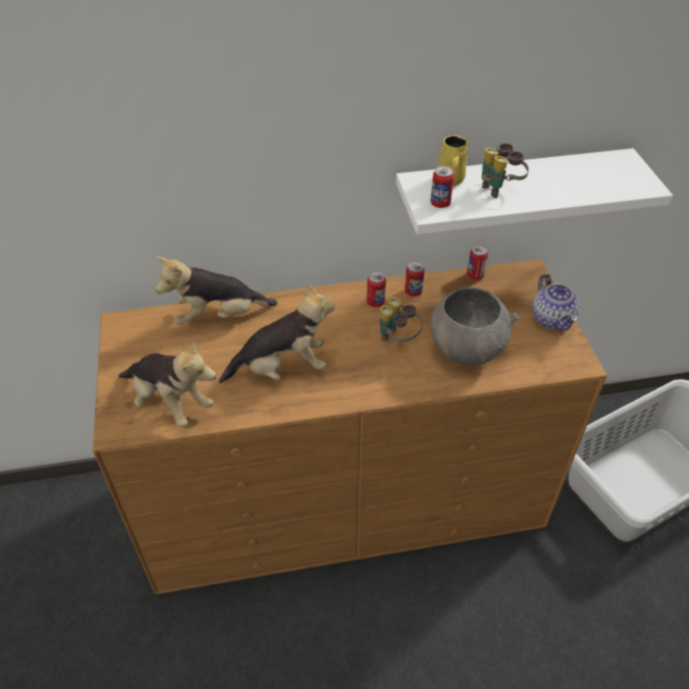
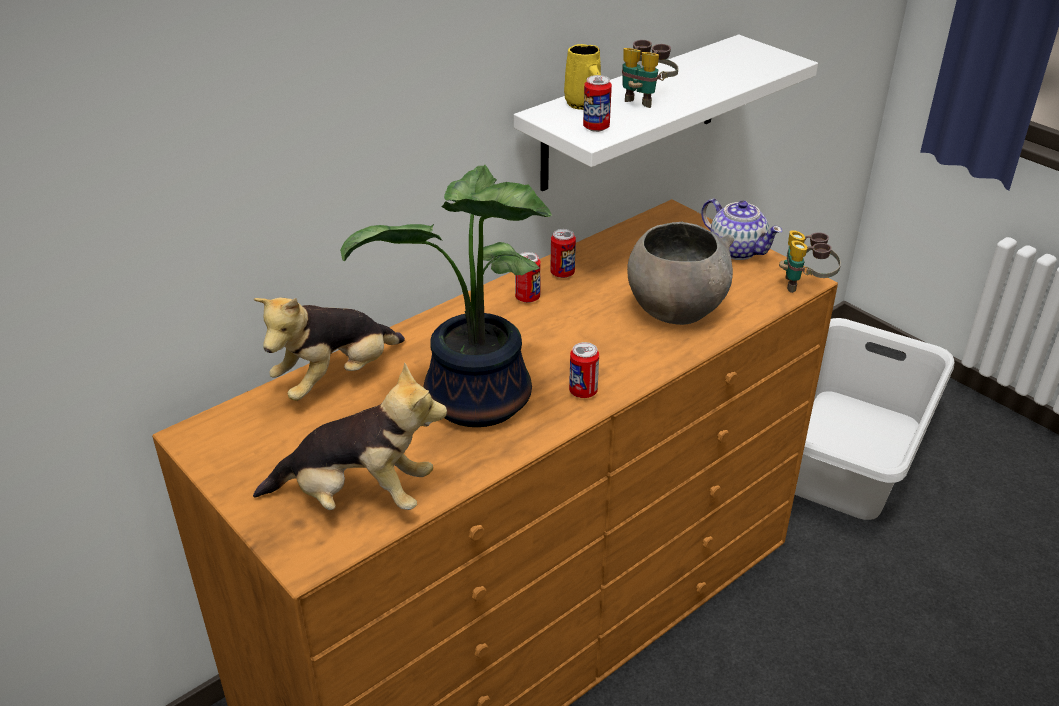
camera: 30 degrees left, 10 degrees down
plush toy [219,282,335,383] -> potted plant [340,165,552,427]
binoculars [379,297,423,342] -> binoculars moved to [779,230,841,293]
can [467,245,488,280] -> can moved to [569,342,599,398]

